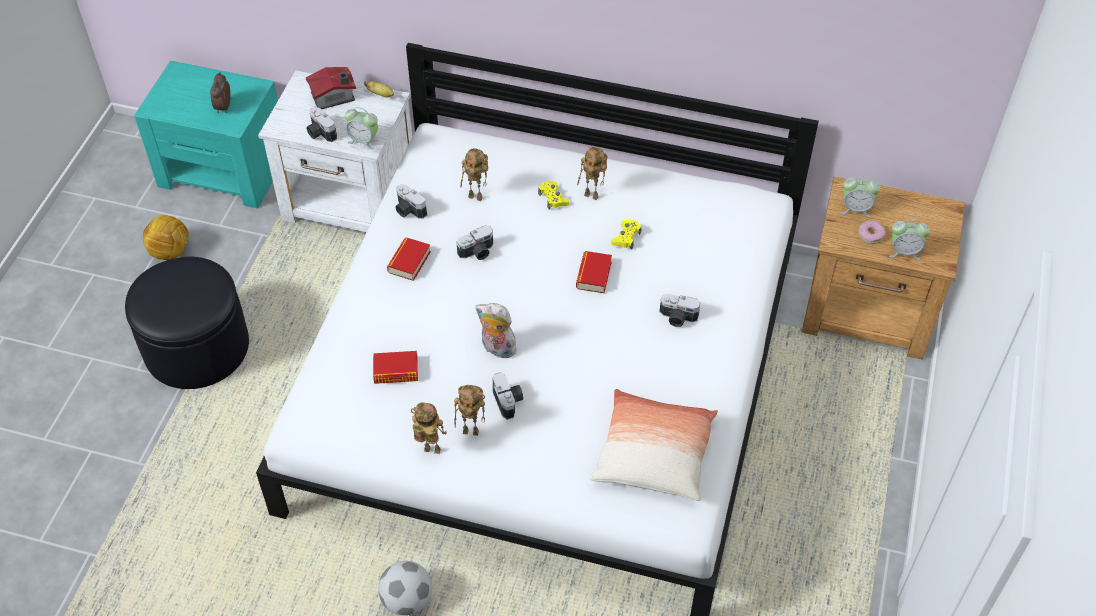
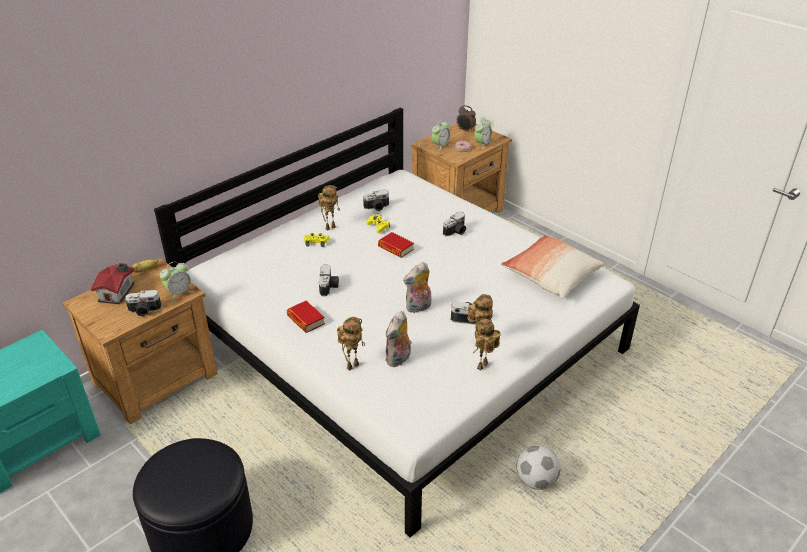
camera: 60 degrees left, 15 degrees down
football [143,215,189,260] -> none
alarm clock [210,72,231,113] -> alarm clock moved to [457,105,476,133]
white nightstand [258,71,412,232] -> brown nightstand [62,258,218,424]
book [373,351,418,384] -> plush toy [385,311,412,367]
camera [395,184,427,219] -> camera moved to [363,190,389,211]
toy robot [460,148,488,201] -> toy robot moved to [337,317,365,371]

